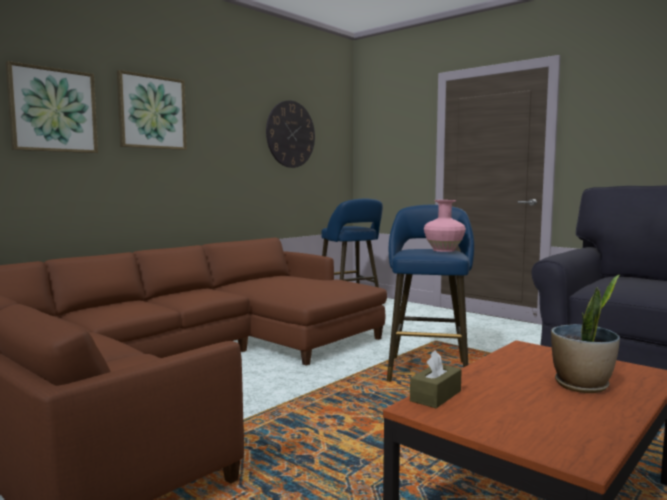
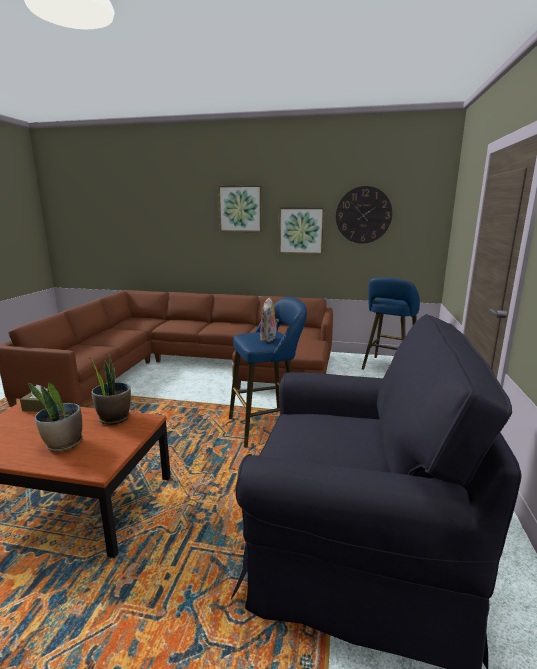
camera: 60 degrees right, 10 degrees up
picture [6,61,98,153] -> picture moved to [279,207,325,255]
pink vase [424,200,466,252] -> plush toy [260,297,279,342]
none -> potted plant [88,354,131,425]

